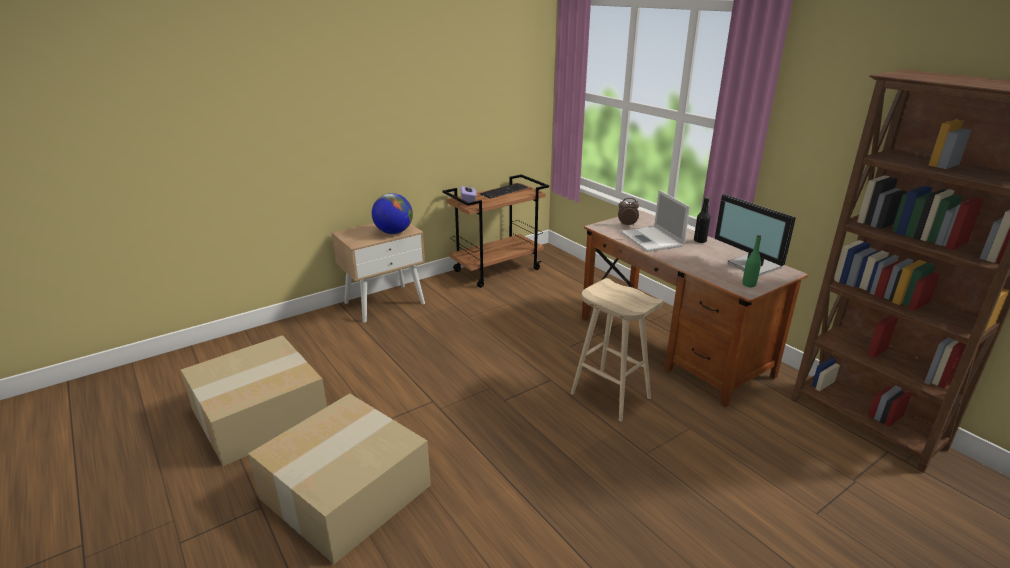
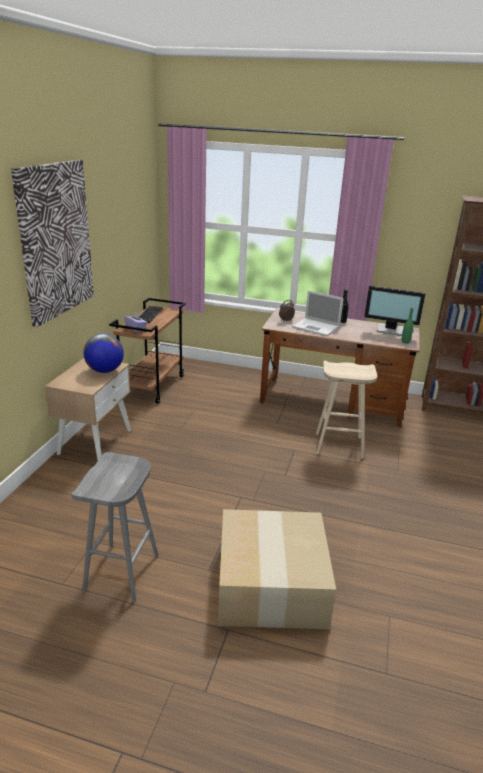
camera: 40 degrees left, 0 degrees up
cardboard box [181,335,327,466] -> grey stool [71,452,159,603]
none -> picture [11,160,94,327]

